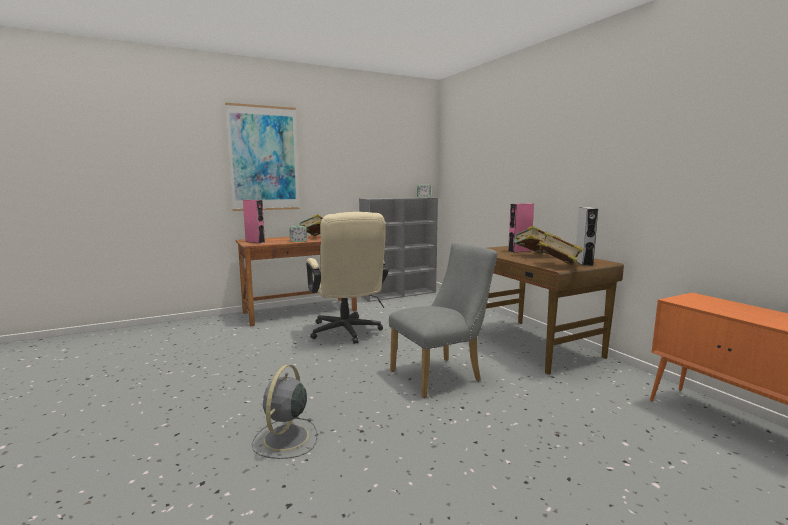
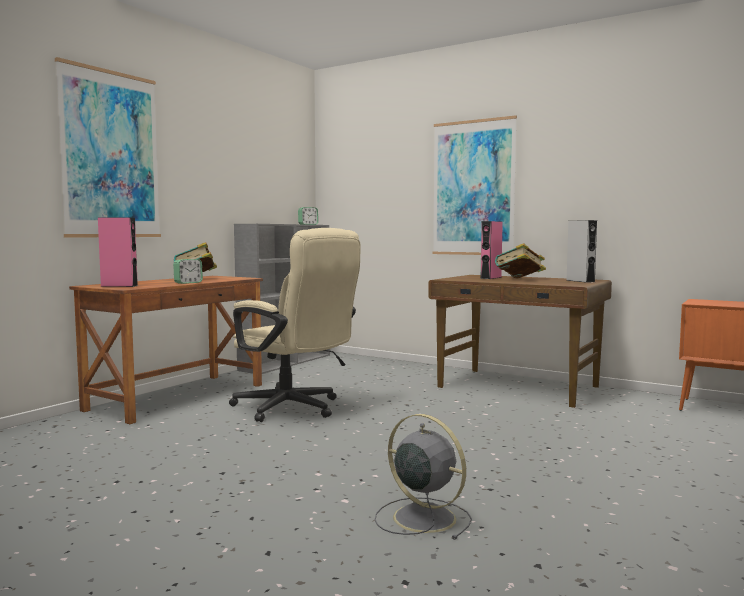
camera: 30 degrees left, 5 degrees down
grey fan [251,365,317,459] -> grey fan turned 150 degrees clockwise [375,414,472,540]
grey chair [389,243,498,398] -> none
book [537,231,583,265] -> none
none -> picture [433,115,517,255]

